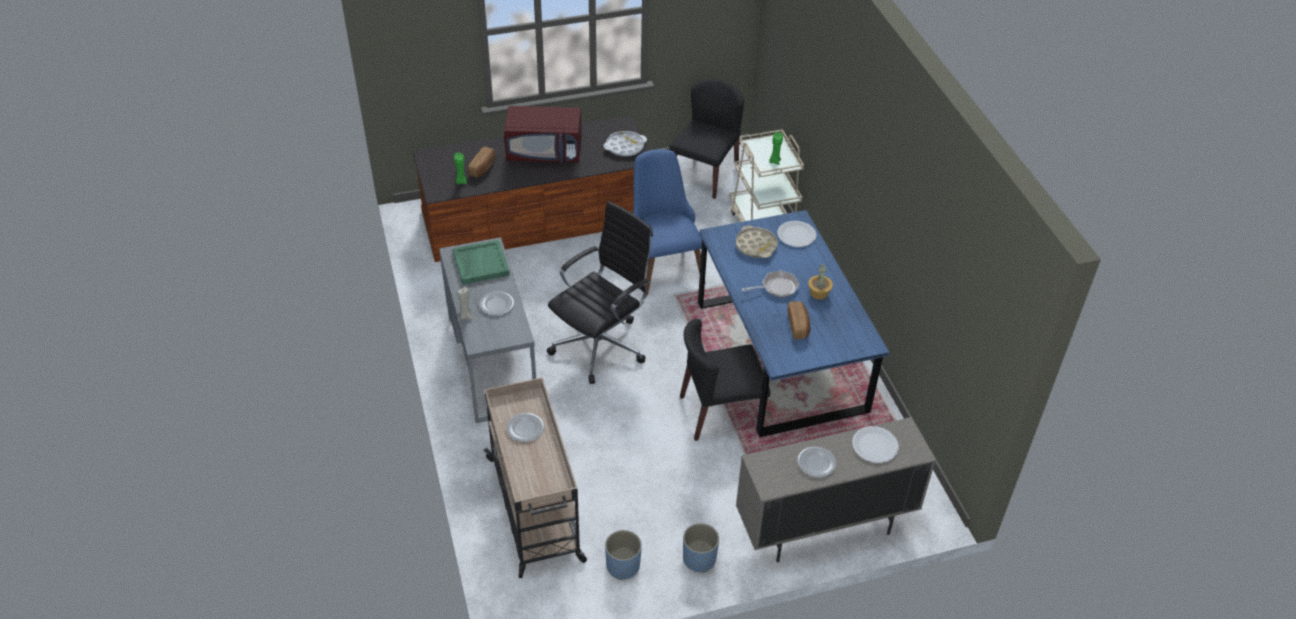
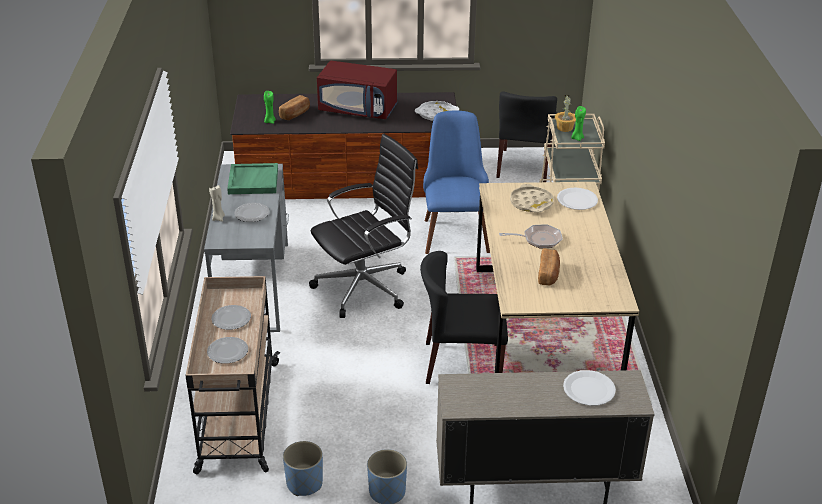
camera: 15 degrees right, 10 degrees down
black chair [670,79,744,199] -> black chair turned 150 degrees clockwise [496,91,557,182]
blue dining table [698,210,889,437] -> beige dining table [476,182,639,373]
plate [797,446,837,478] -> plate moved to [207,337,248,364]
potted plant [808,264,833,300] -> potted plant moved to [555,95,576,132]

